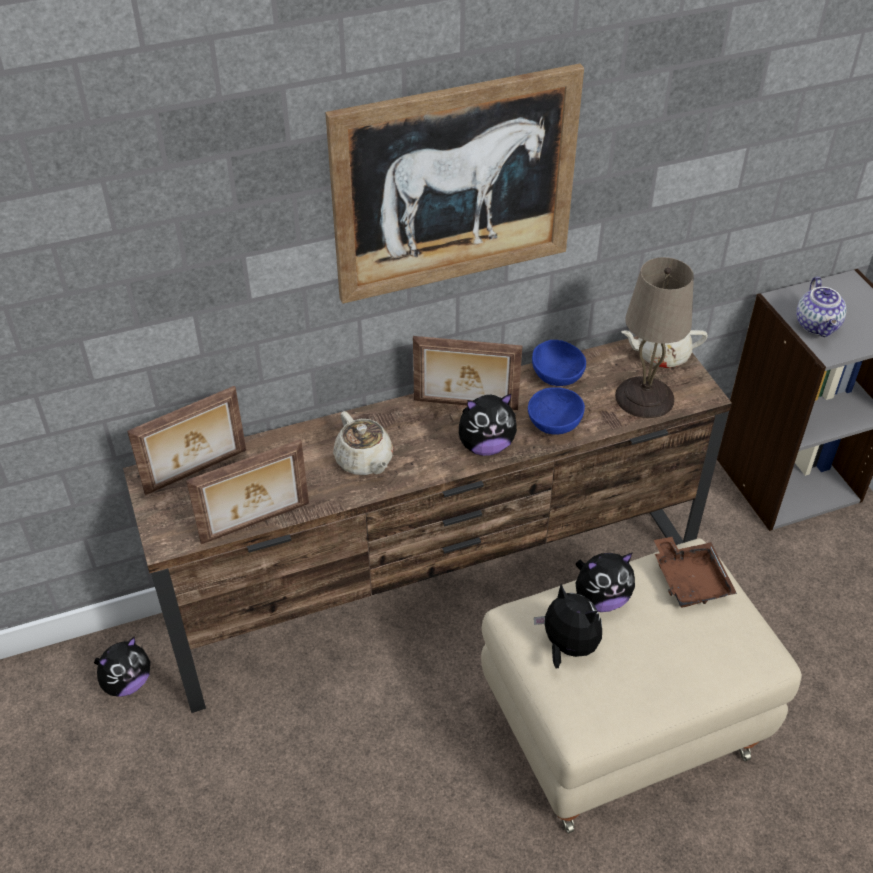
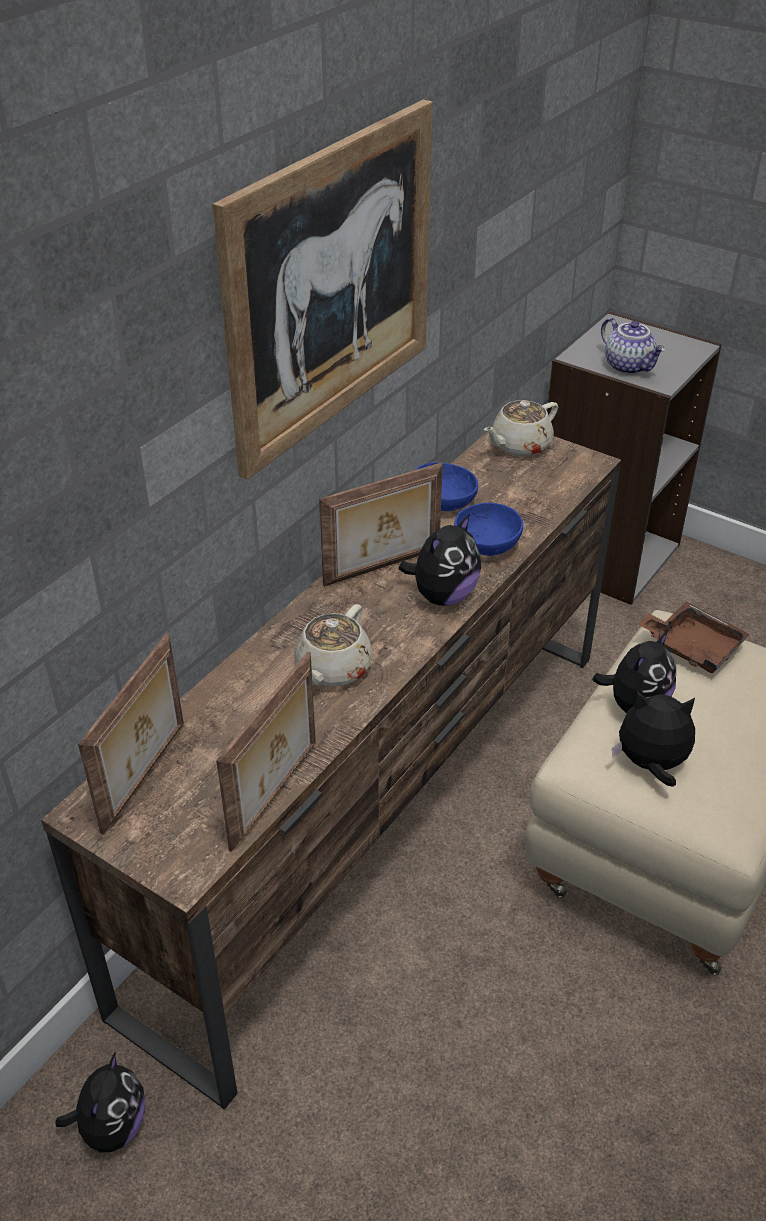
camera: 35 degrees left, 5 degrees down
beige teapot [333,411,393,475] -> beige teapot turned 90 degrees clockwise [294,604,373,687]
beige table lamp [615,257,694,418] -> none

